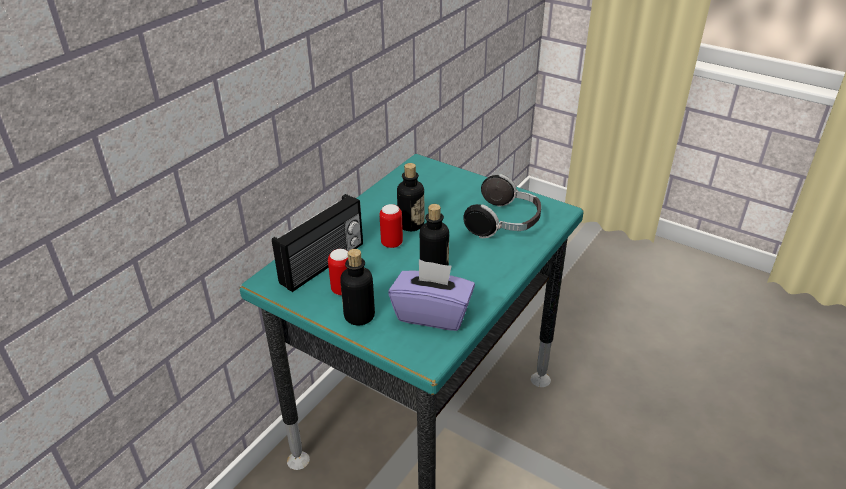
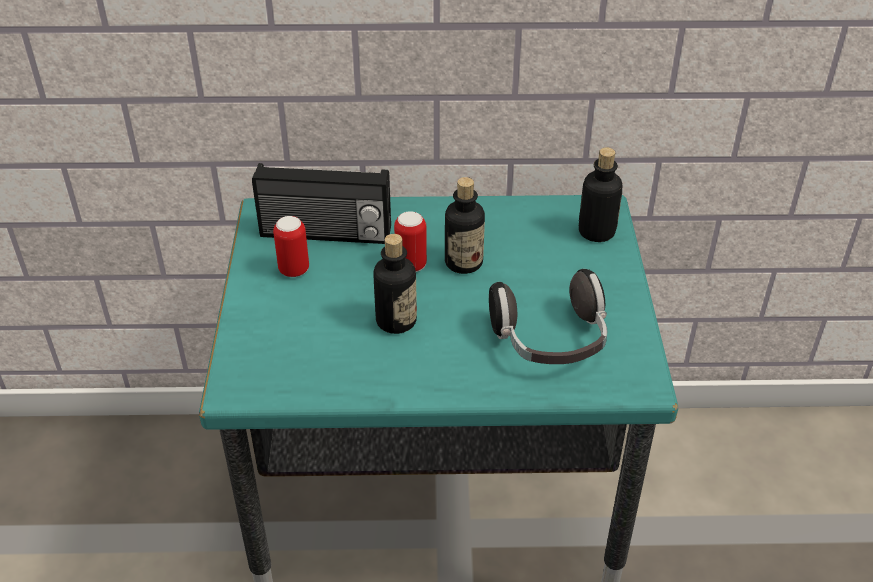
camera: 55 degrees right, 5 degrees up
bottle [340,249,375,326] -> bottle moved to [579,148,622,242]
purple tissue box [388,259,475,331] -> none

